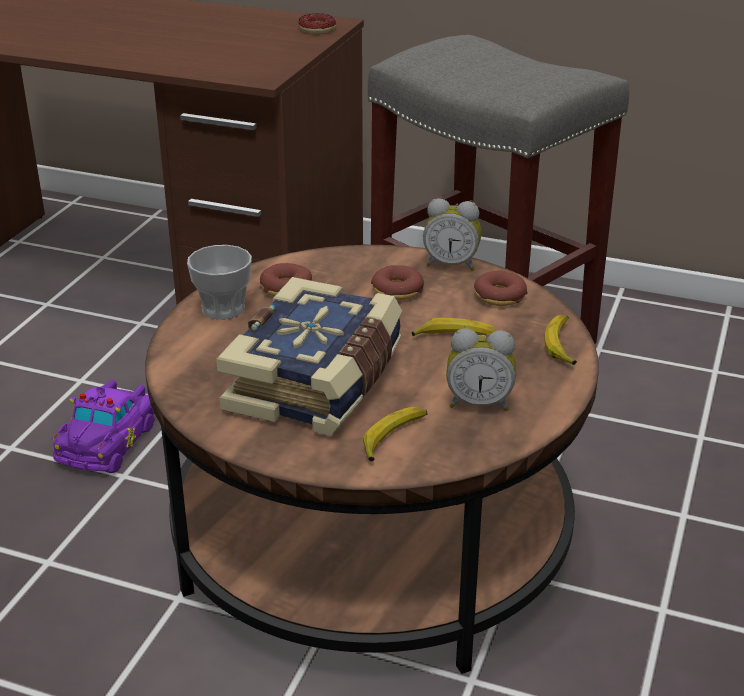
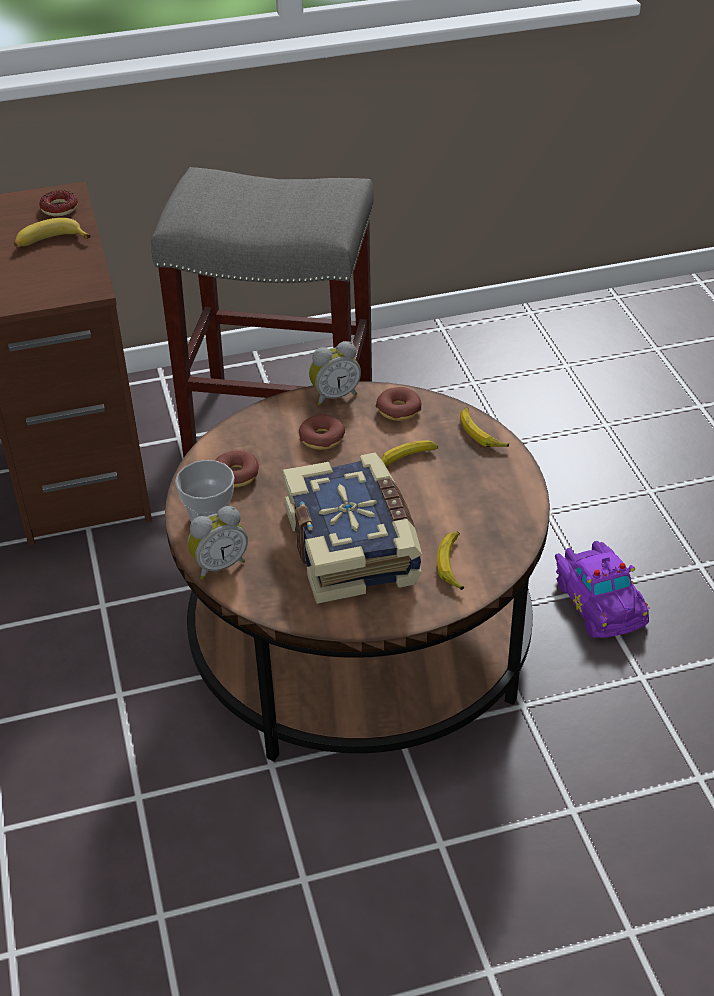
camera: 35 degrees left, 10 degrees up
purple toy car [52,379,155,473] -> purple toy car moved to [555,541,650,638]
alarm clock [446,328,516,411] -> alarm clock moved to [187,506,248,579]
none -> banana [14,218,91,247]

